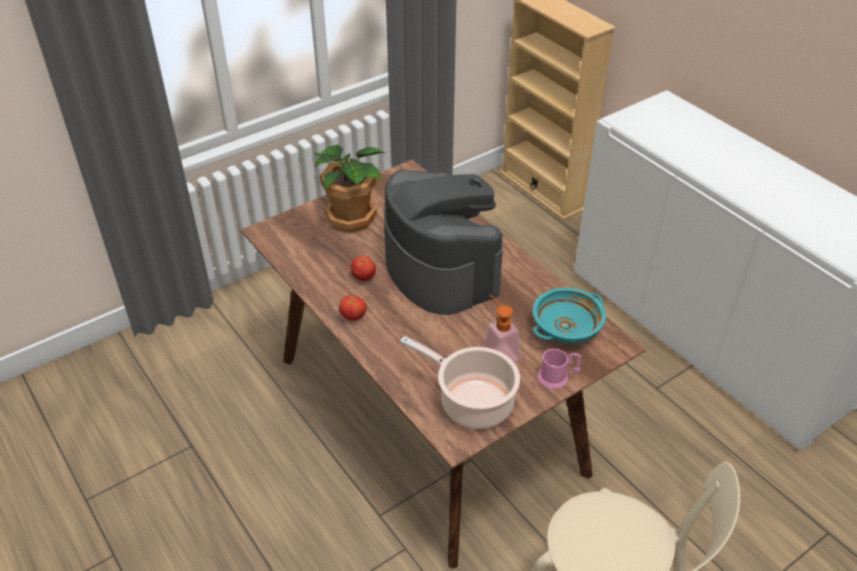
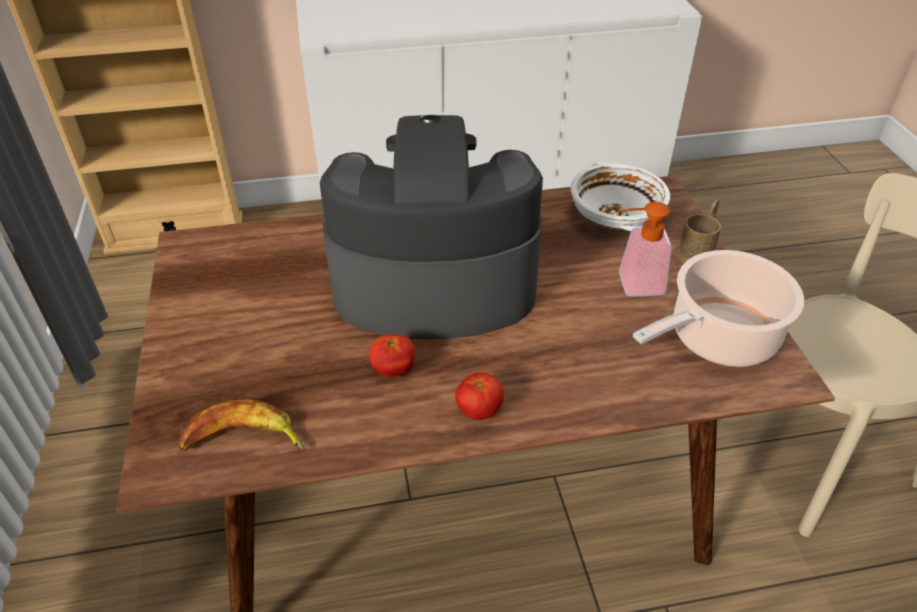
camera: 65 degrees left, 0 degrees up
potted plant [314,145,386,233] -> none
turquoise bowl [533,288,606,344] -> white bowl [570,162,670,231]
pink mug [538,349,581,389] -> brown mug [674,199,721,263]
none -> banana [179,399,304,451]

